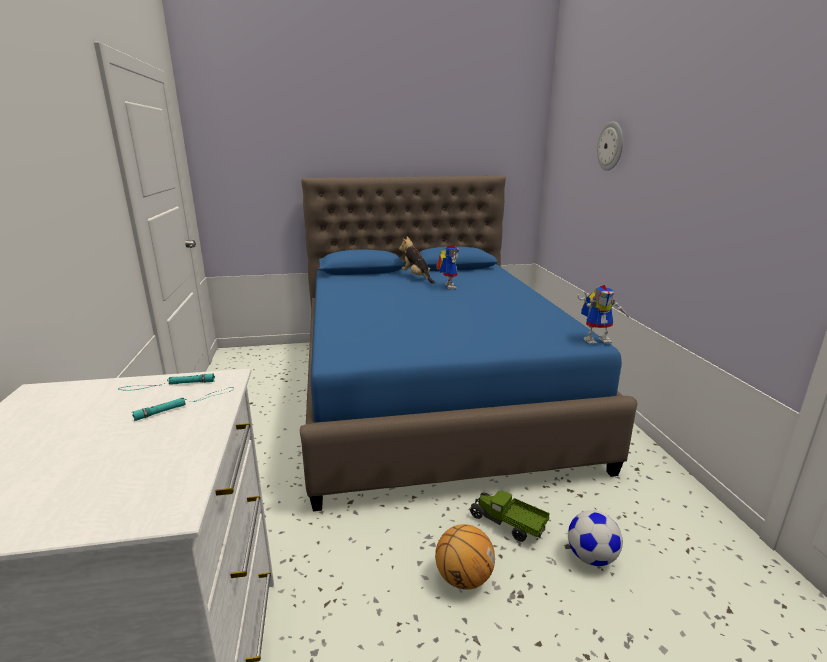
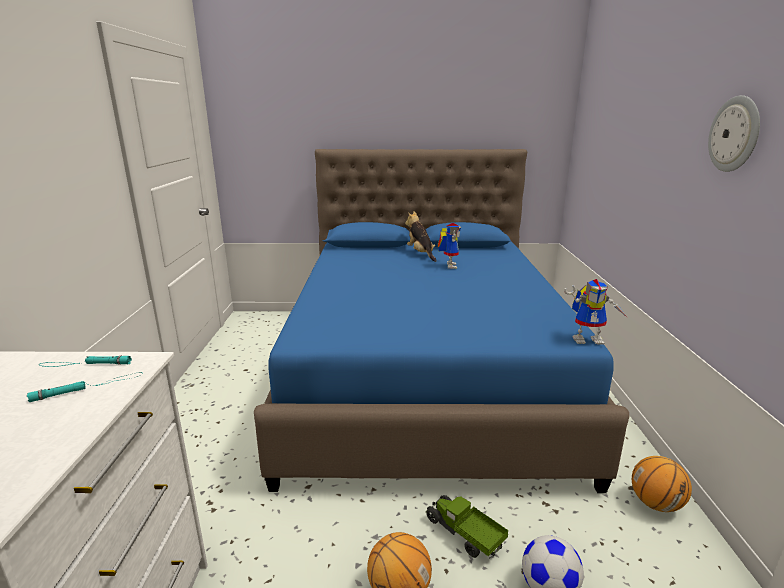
camera: 10 degrees right, 0 degrees up
wall clock [597,122,623,171] -> wall clock moved to [708,95,760,172]
none -> basketball [632,456,692,512]

